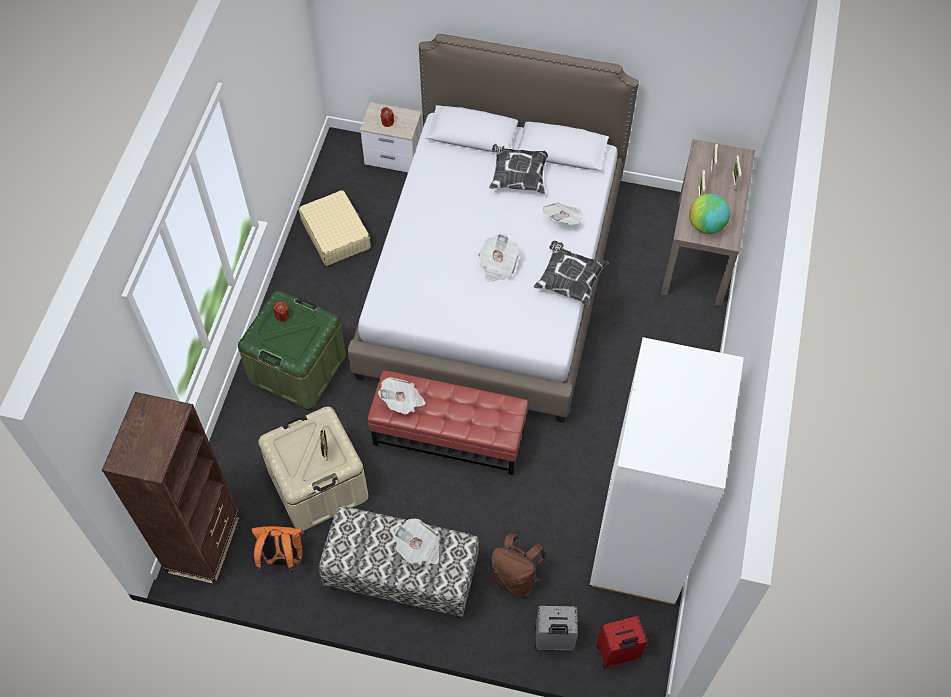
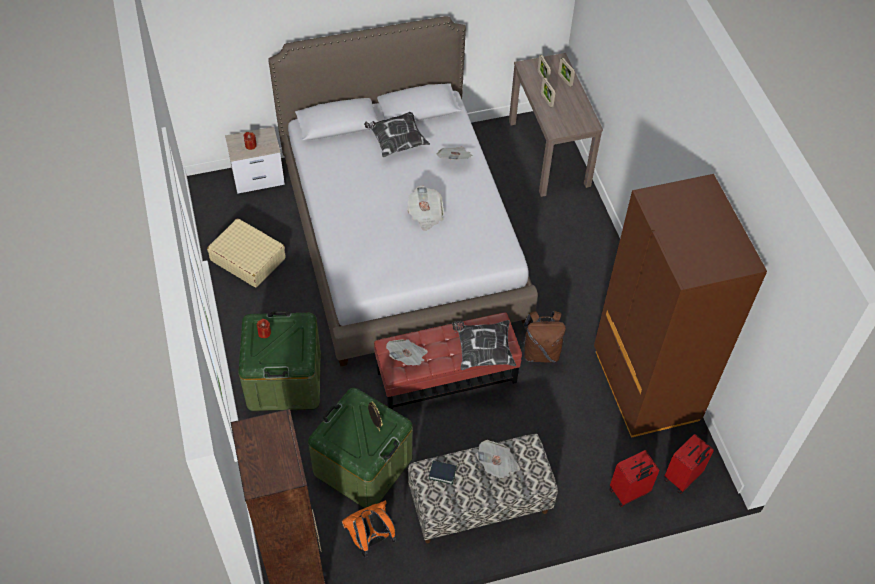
camera: 30 degrees left, 5 degrees down
beige storage box [258,407,368,531] -> green storage box [308,388,413,508]
brown backpack [491,534,547,598] -> brown backpack moved to [523,311,566,362]
pillow [534,241,609,306] -> pillow moved to [452,320,516,370]
grey suitcase [535,606,578,651] -> red suitcase [609,450,660,507]
white wardrobe [590,337,744,605] -> brown wardrobe [594,174,767,438]
globe [689,194,730,234] -> none
none -> book [429,460,457,485]

